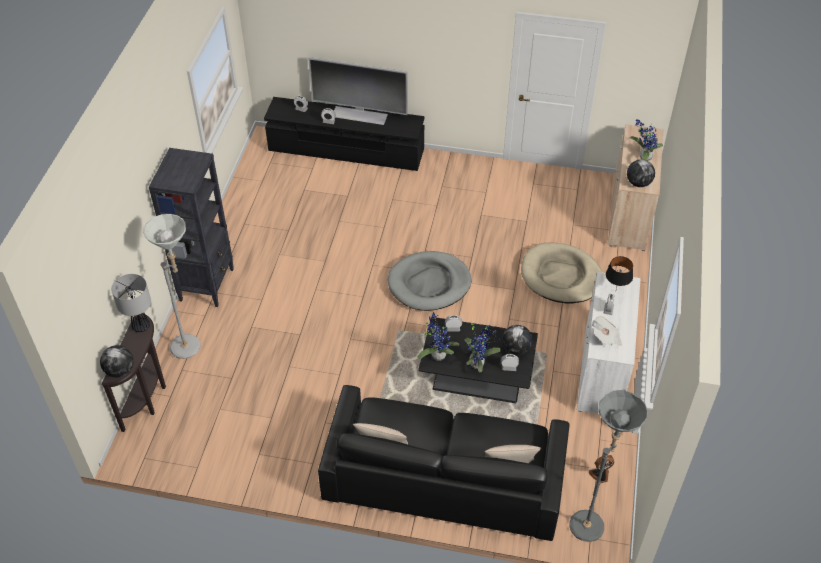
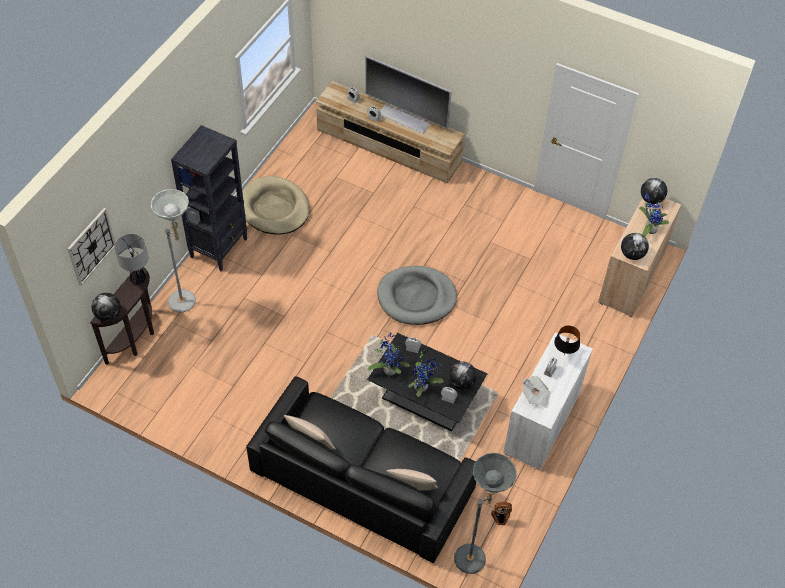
camera: 15 degrees right, 5 degrees up
black tv stand [264,97,425,171] -> beige tv stand [316,81,465,183]
beige dog bed [521,242,603,304] -> beige dog bed moved to [242,176,310,235]
none -> wall clock [67,208,116,286]
none -> globe [641,178,667,204]

